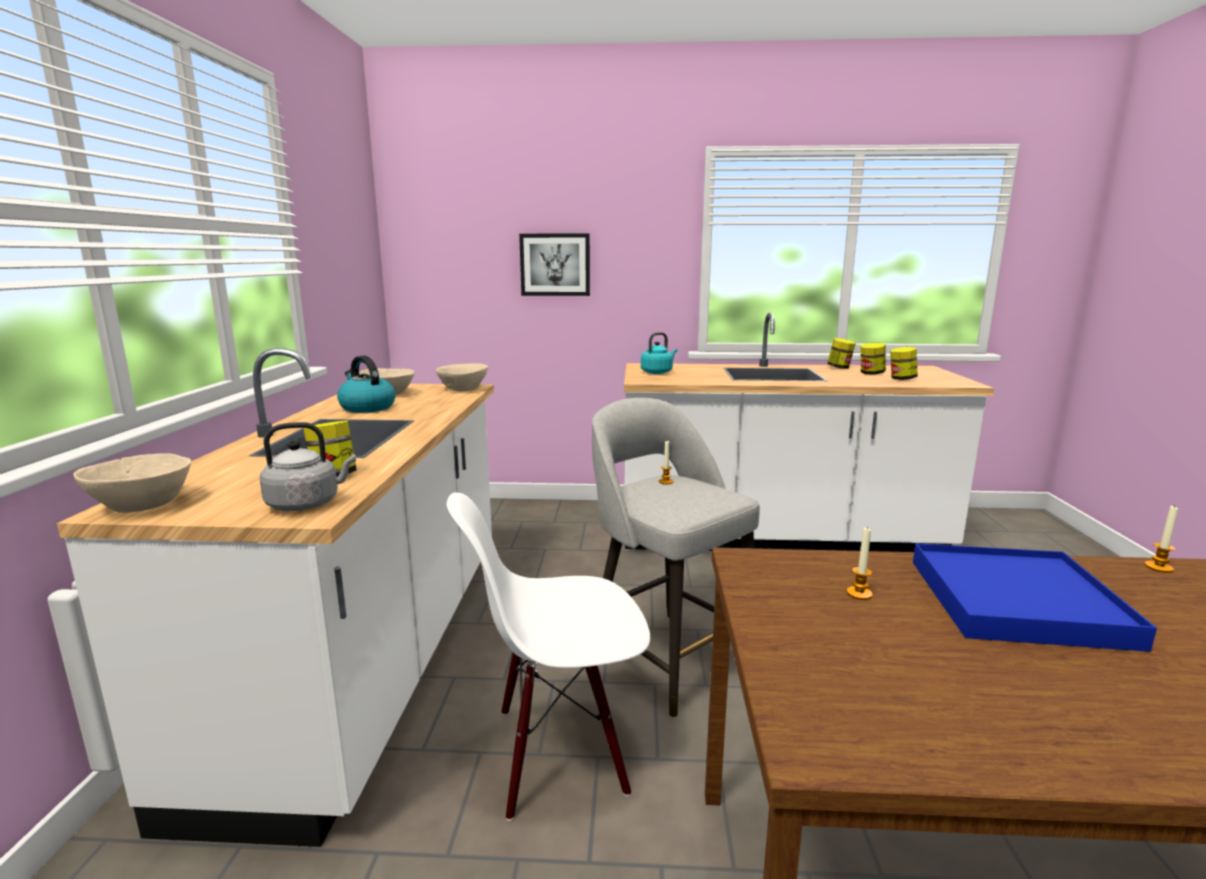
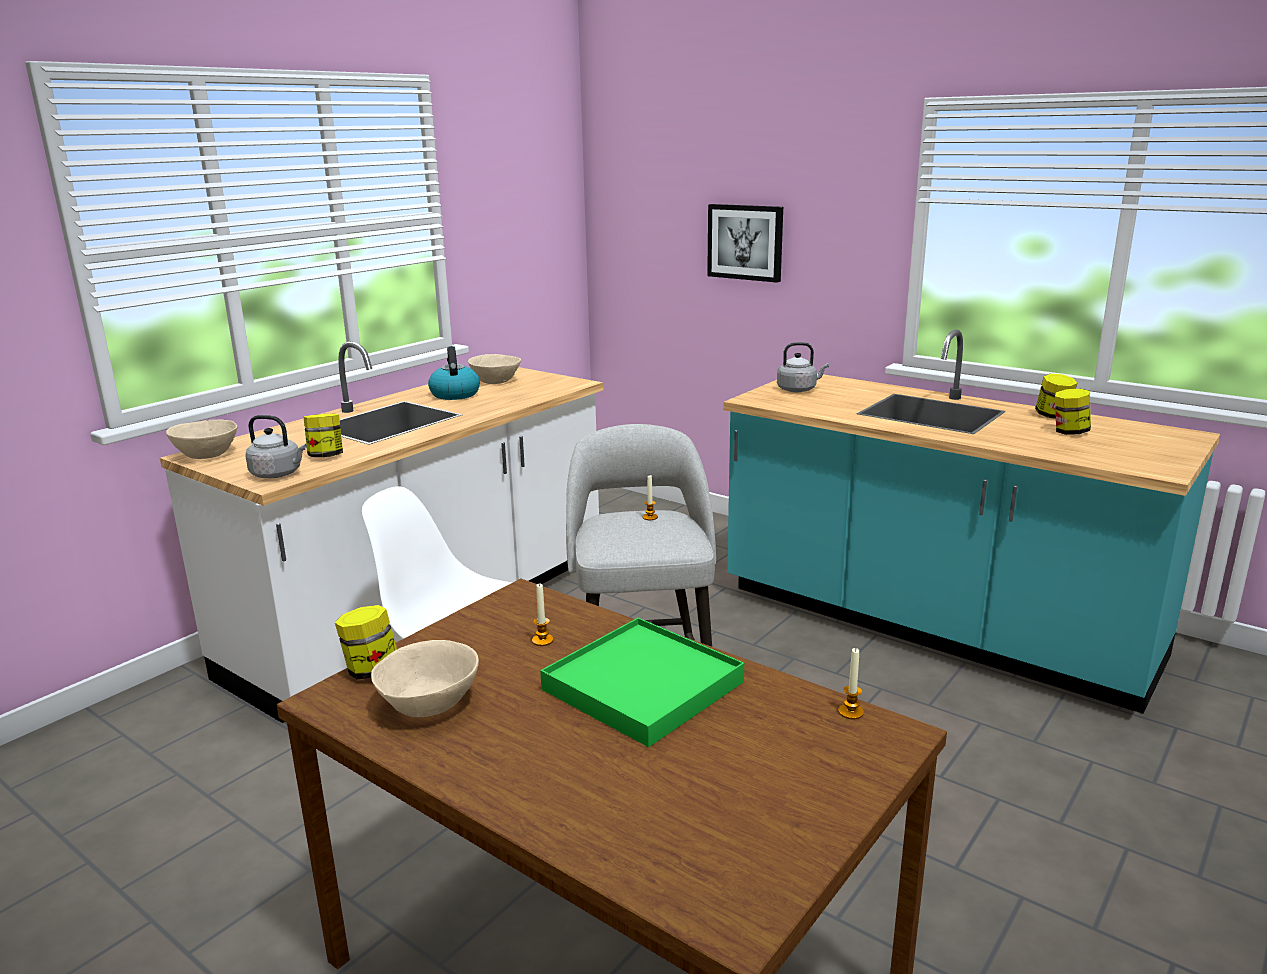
camera: 35 degrees right, 5 degrees up
beige bowl [436,363,488,391] -> beige bowl moved to [371,640,479,717]
white counter [624,313,994,552] -> turquoise counter [723,330,1220,714]
turquoise kettle [641,332,677,374] -> grey kettle [777,342,829,392]
jar [890,347,918,380] -> jar moved to [335,605,397,680]
blue tray [913,543,1157,652] -> green tray [540,618,744,747]

